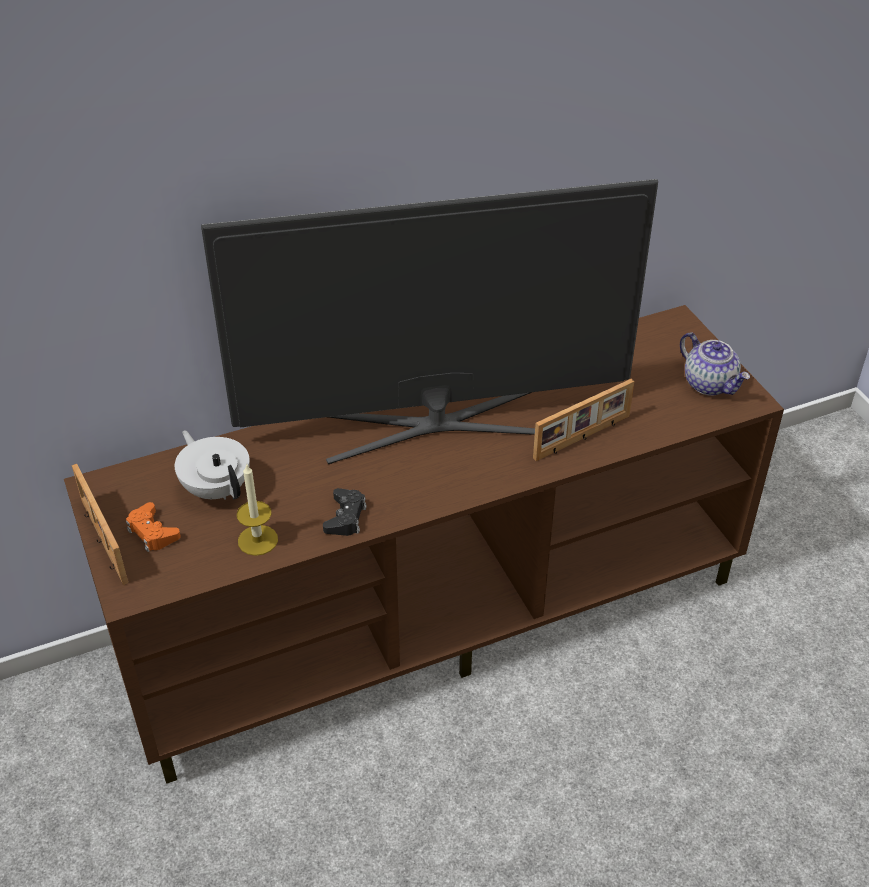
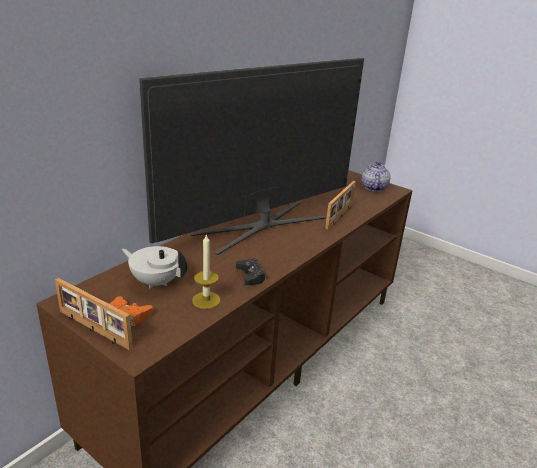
camera: 30 degrees left, 15 degrees down
teapot [680,332,750,396] -> teapot turned 105 degrees counterclockwise [362,161,390,192]

